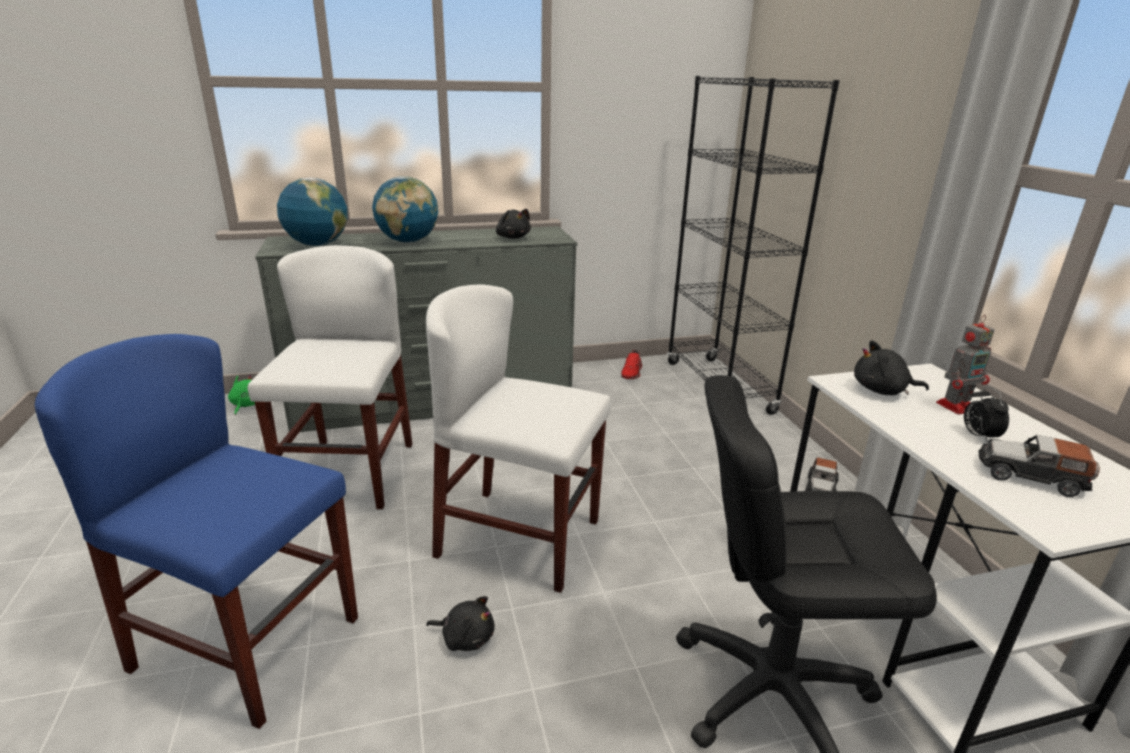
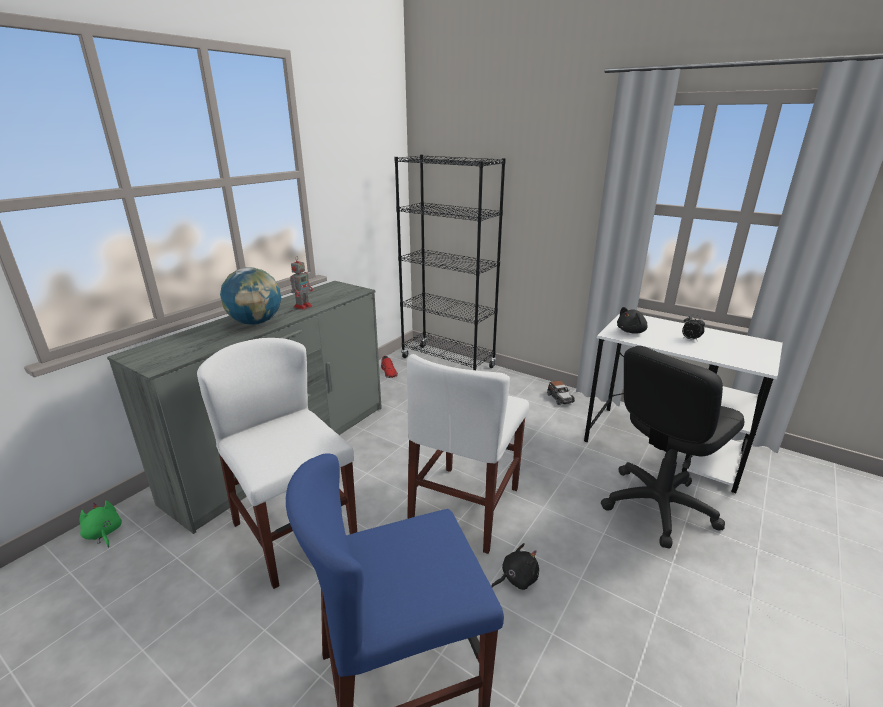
camera: 40 degrees left, 0 degrees up
globe [277,177,348,246] -> none
white chair [426,284,611,593] -> white chair turned 45 degrees counterclockwise [407,354,529,554]
black plush toy [496,209,531,239] -> none
toy robot [936,315,995,415] -> toy robot moved to [290,256,313,310]
toy car [979,435,1100,497] -> none

